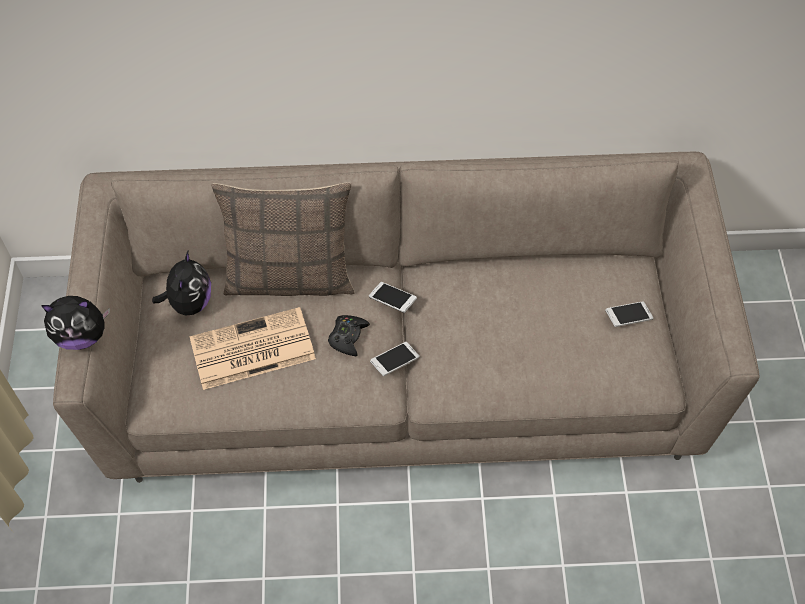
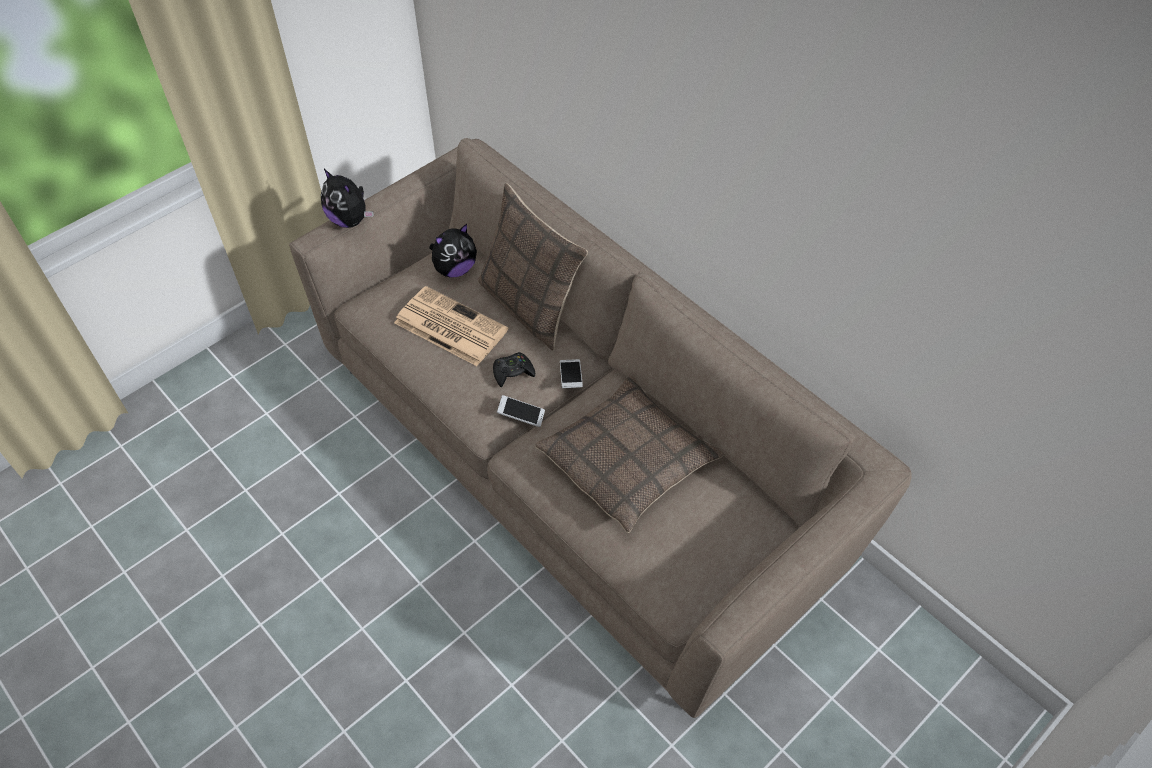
camera: 50 degrees right, 5 degrees down
phone [605,301,653,327] -> none
none -> pillow [535,375,724,533]

